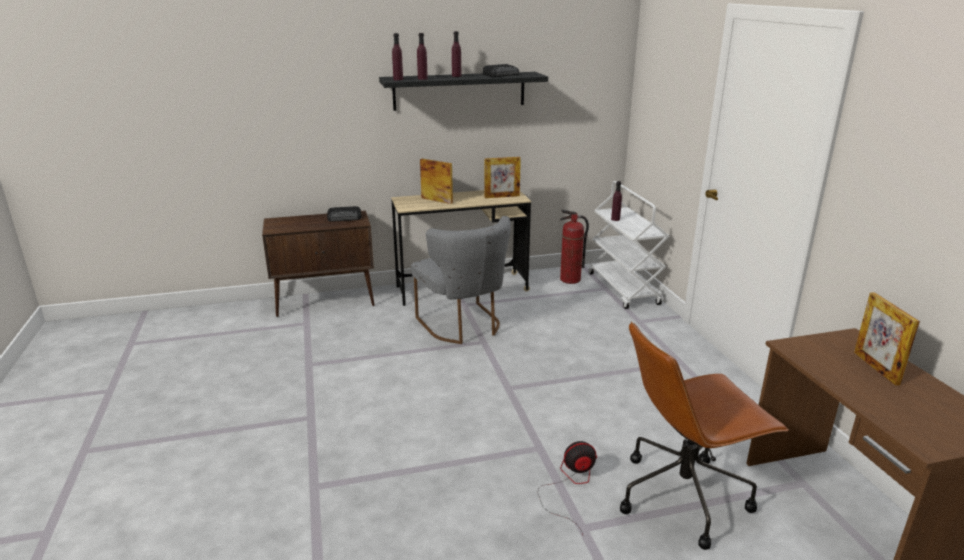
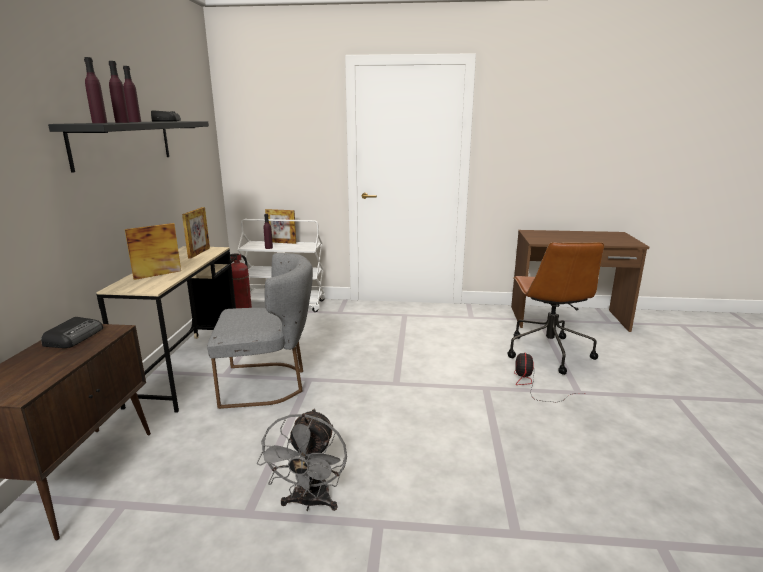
camera: 70 degrees left, 5 degrees down
picture frame [854,292,920,386] -> picture frame moved to [265,209,296,244]
none -> grey fan [257,408,347,511]

